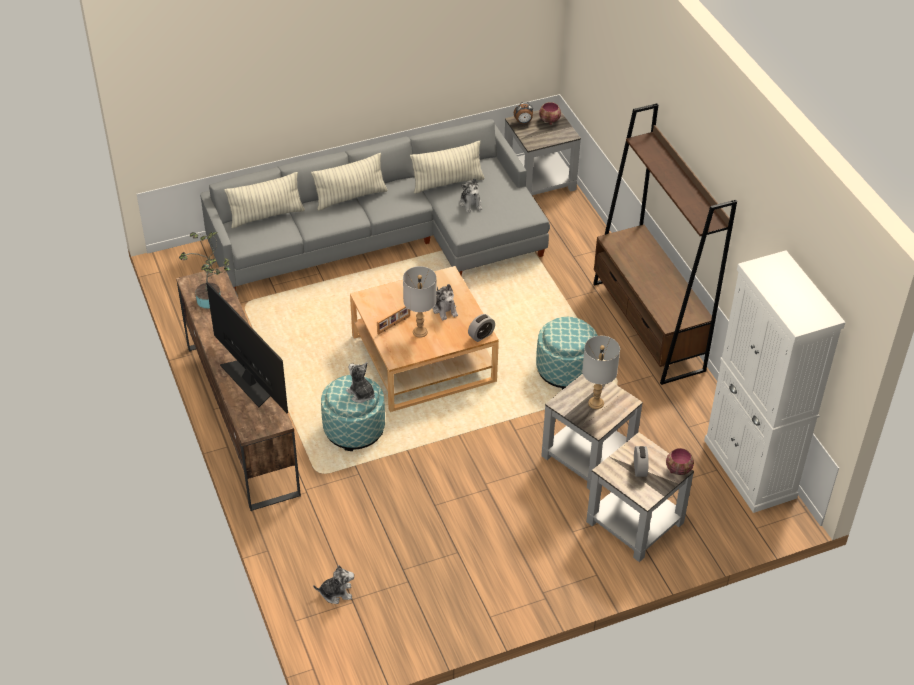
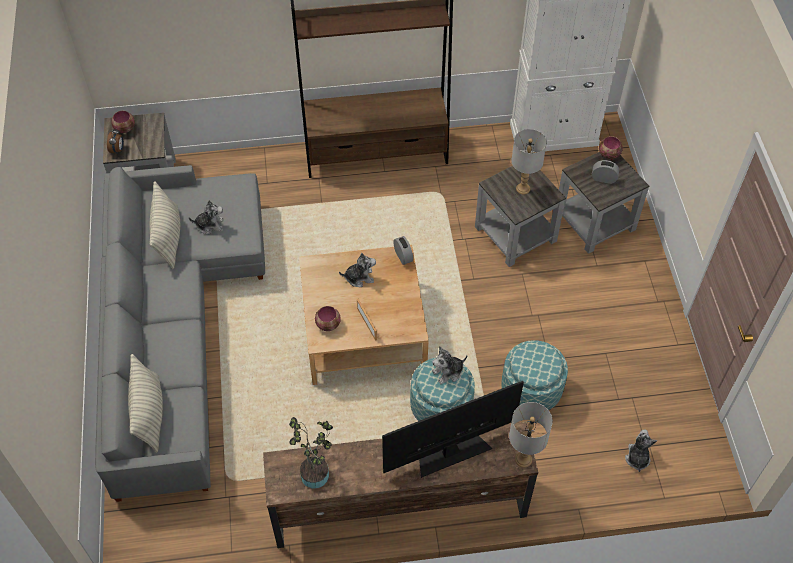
camera: 75 degrees left, 10 degrees up
pillow [311,153,388,211] -> none
grey table lamp [403,266,436,338] -> grey table lamp moved to [509,402,553,468]
ottoman [536,317,598,390] -> ottoman moved to [502,340,568,410]
none -> bowl [315,306,341,331]

